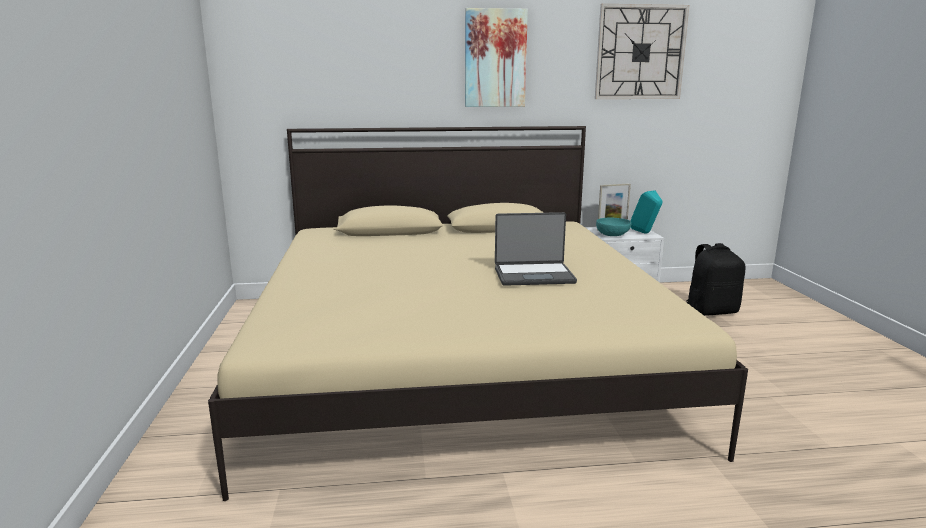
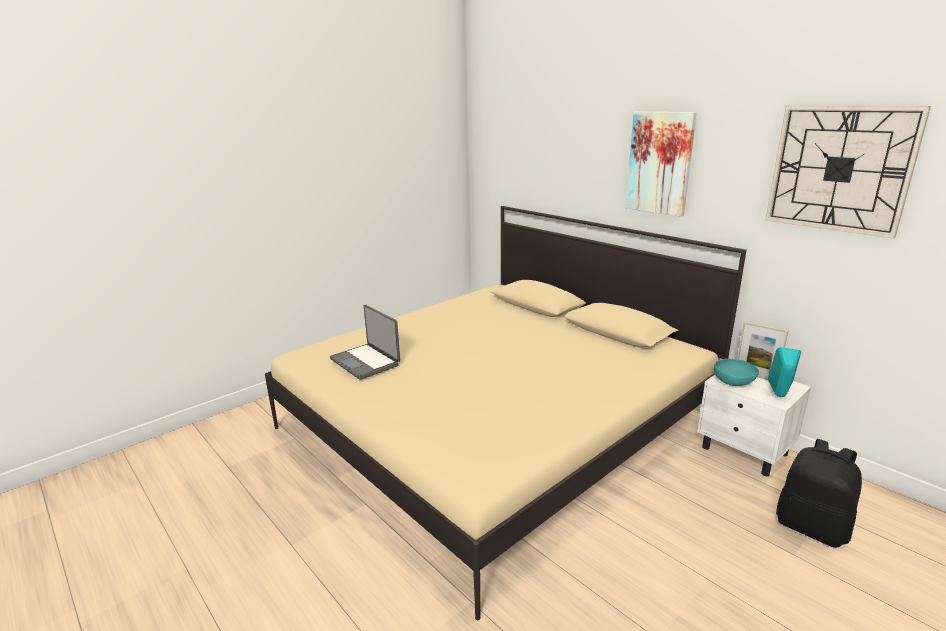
camera: 55 degrees right, 5 degrees up
laptop [495,212,577,286] -> laptop moved to [330,305,400,380]

